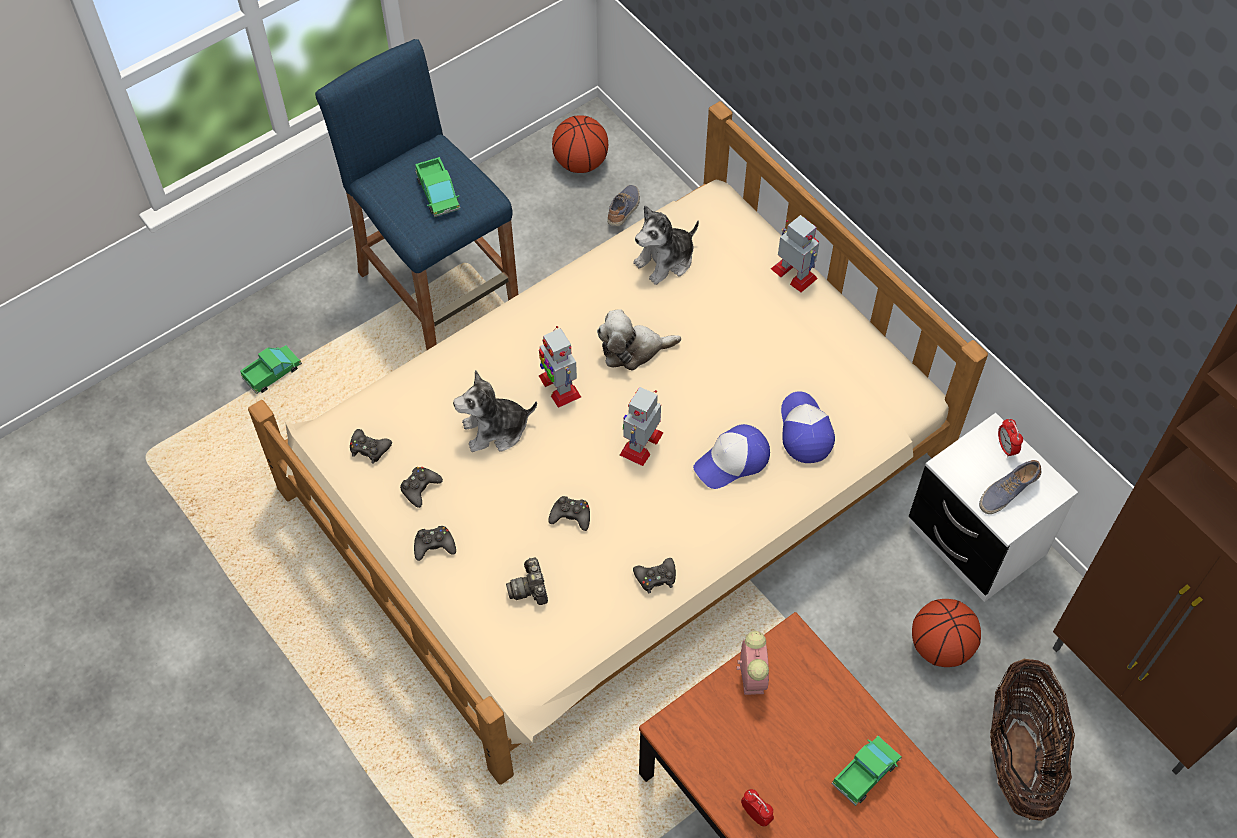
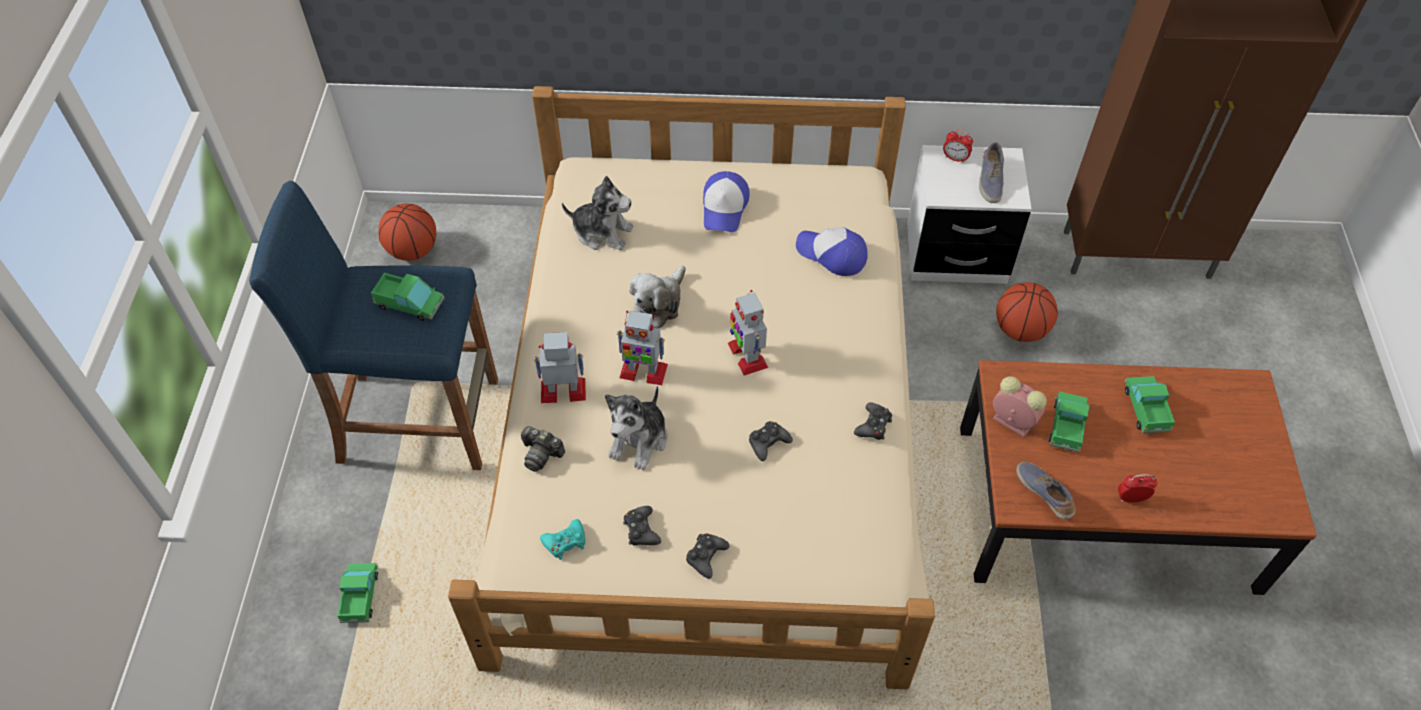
camera: 50 degrees left, 5 degrees down
black game controller [350,429,392,464] -> turquoise game controller [540,519,585,560]
camera [506,557,548,605] -> camera moved to [521,426,565,472]
shoe [607,185,640,226] -> shoe moved to [1016,462,1076,519]
plush toy [633,205,699,285] -> plush toy turned 75 degrees counterclockwise [562,176,634,250]
cap [693,424,770,489] -> cap moved to [703,171,750,232]
toy robot [771,215,819,292] -> toy robot moved to [534,332,586,403]
basket [990,659,1075,821] -> none
none -> toy truck [1049,391,1090,452]

